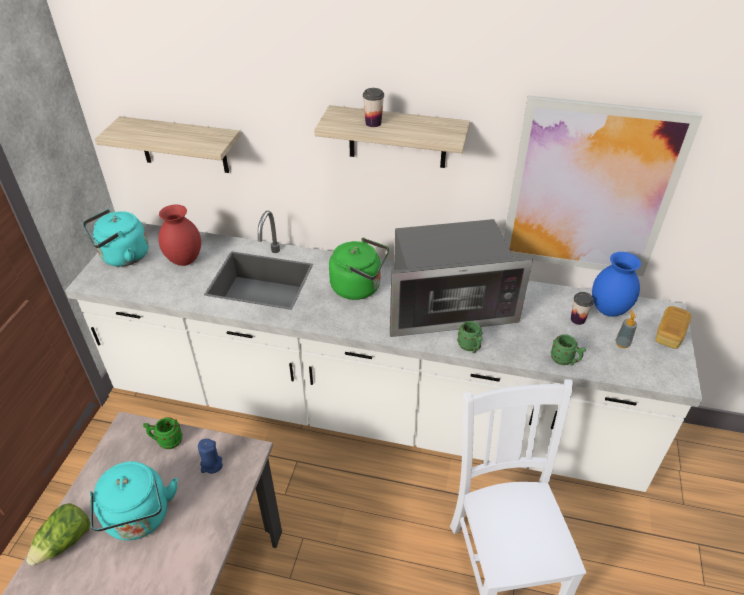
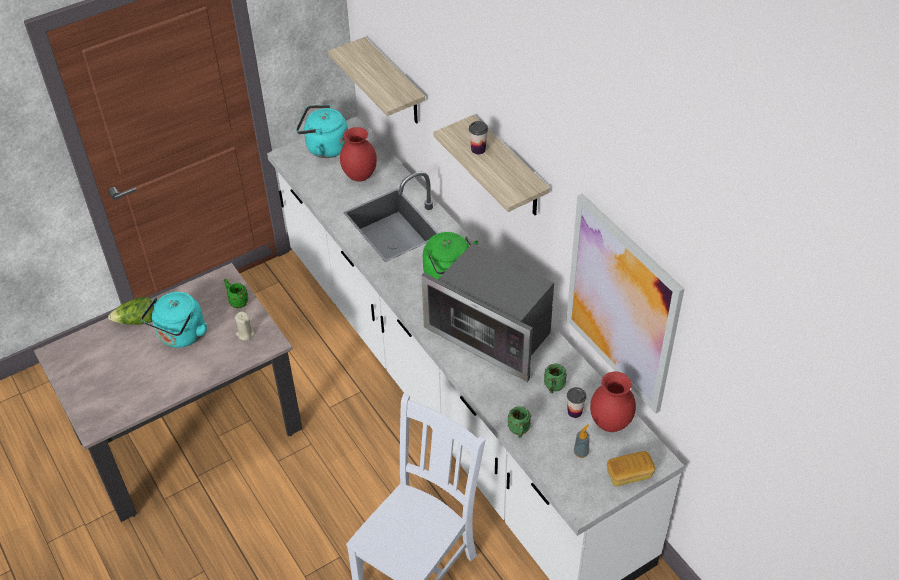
camera: 45 degrees right, 5 degrees up
blue candle [198,439,223,474] -> beige candle [235,311,255,341]
green mug [457,321,483,353] -> green mug moved to [544,363,567,394]
blue vase [592,252,641,317] -> red vase [590,372,636,432]

